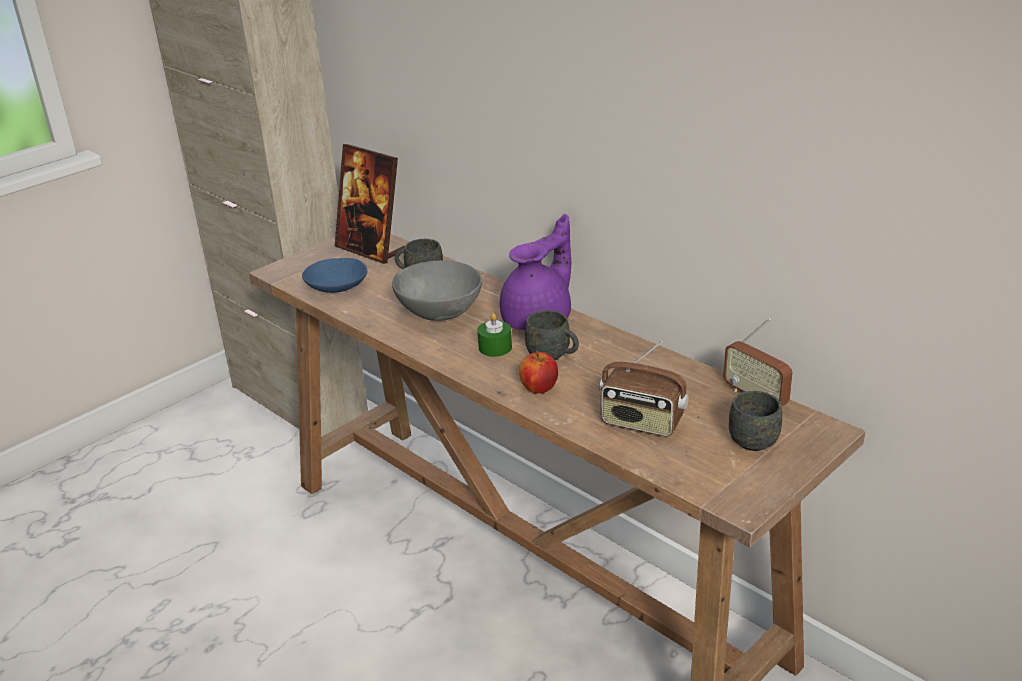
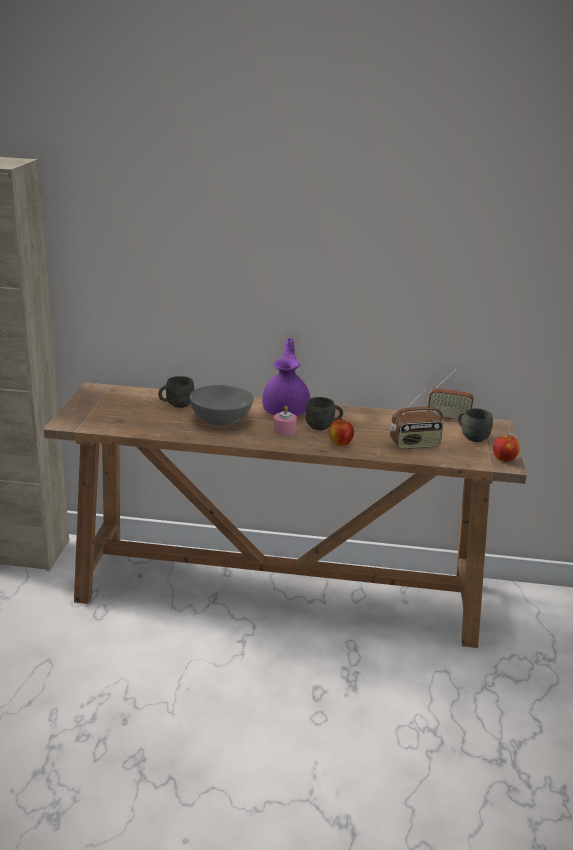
camera: 40 degrees left, 5 degrees down
blue bowl [302,258,367,293] -> none
picture frame [335,144,405,264] -> none
green candle [477,313,512,357] -> pink candle [274,406,297,436]
none -> apple [493,435,520,462]

